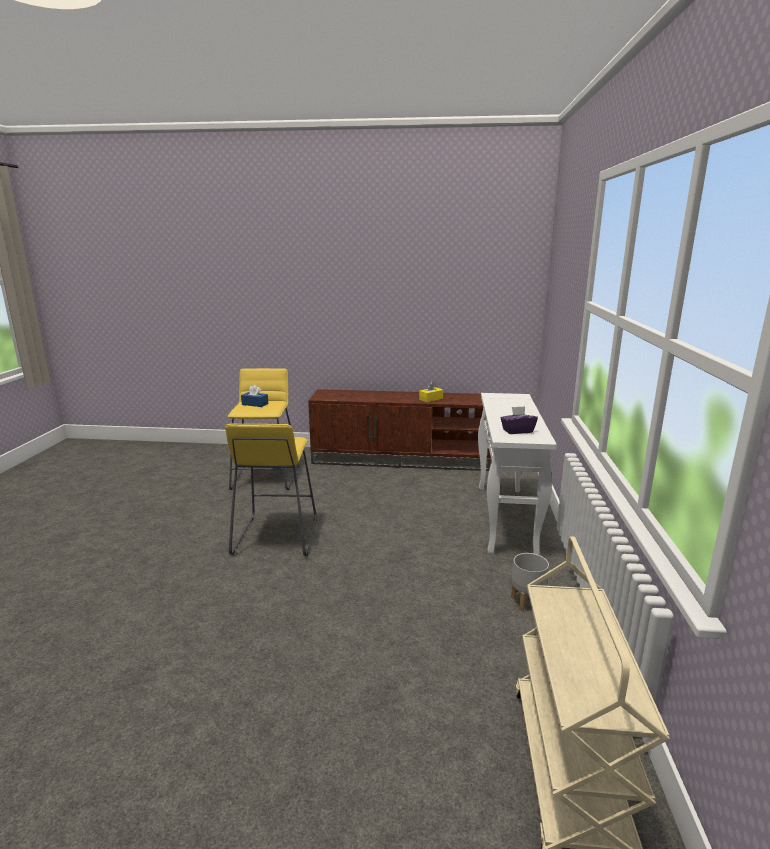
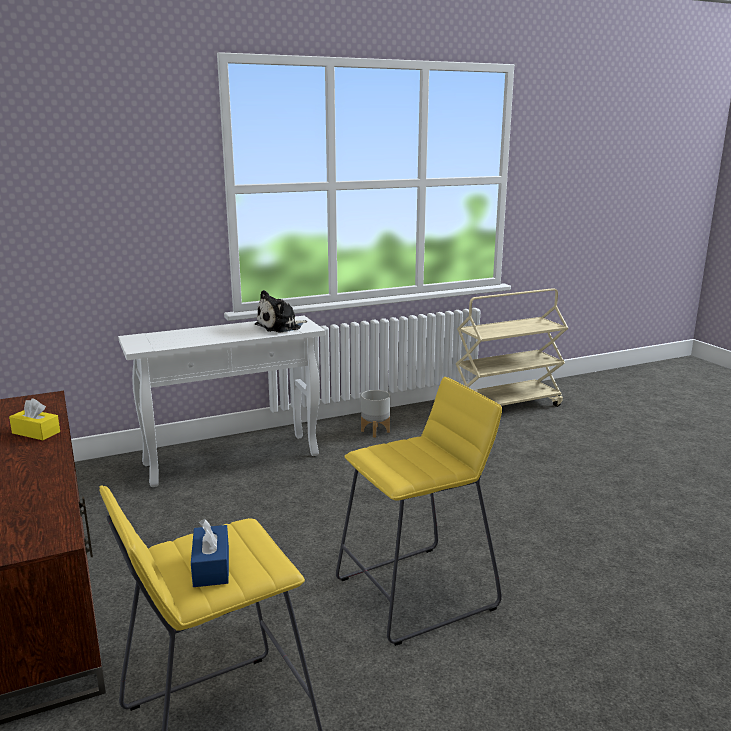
camera: 120 degrees left, 0 degrees up
purple tissue box [501,406,538,434] -> plush toy [255,290,307,333]

